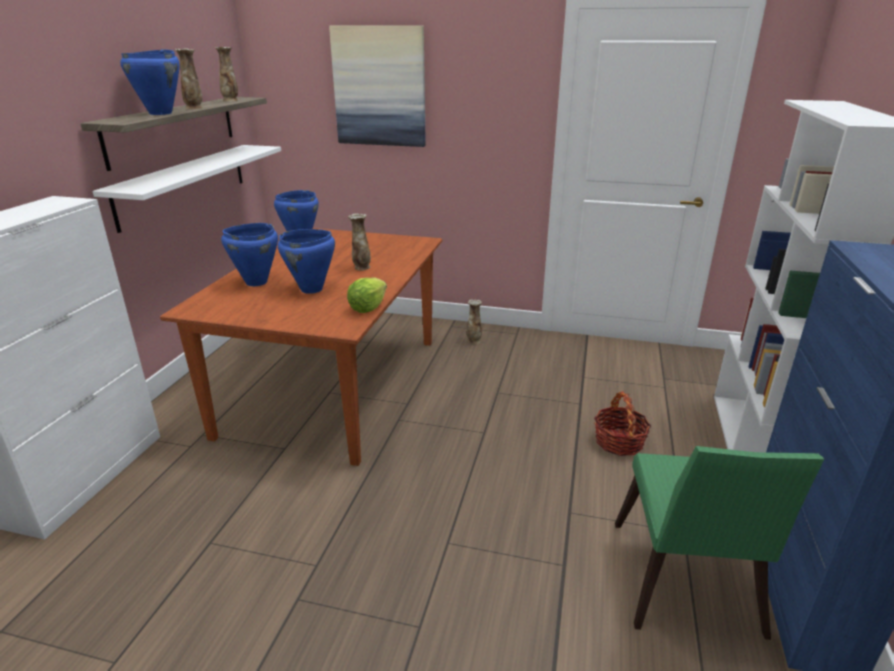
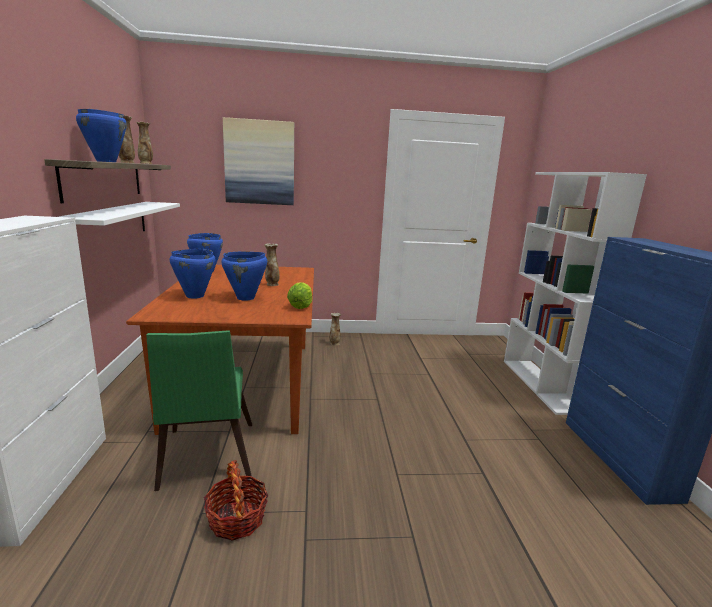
camera: 20 degrees left, 10 degrees down
basket [594,391,651,456] -> basket moved to [204,460,268,541]
green chair [615,446,824,640] -> green chair moved to [146,330,252,491]

